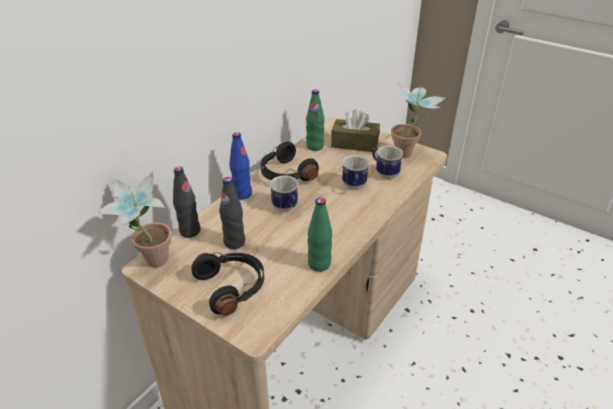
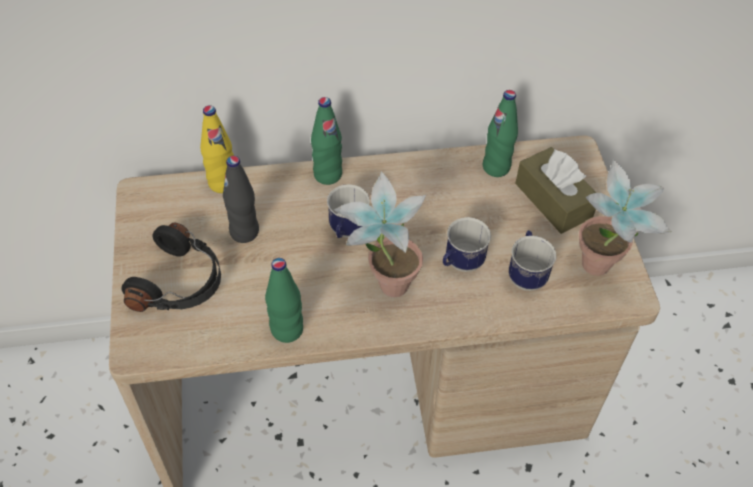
camera: 45 degrees right, 15 degrees up
potted plant [98,172,172,267] -> potted plant moved to [334,171,426,297]
black bottle [173,167,201,238] -> yellow bottle [200,105,234,193]
blue bottle [229,132,252,199] -> green bottle [311,97,342,185]
black headphones [261,142,319,181] -> none

